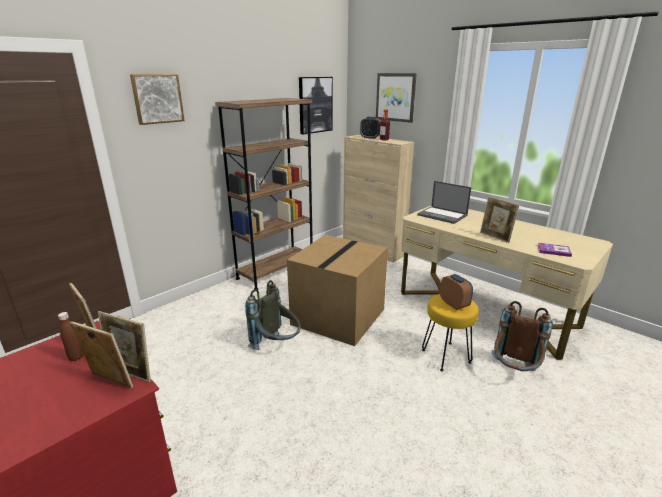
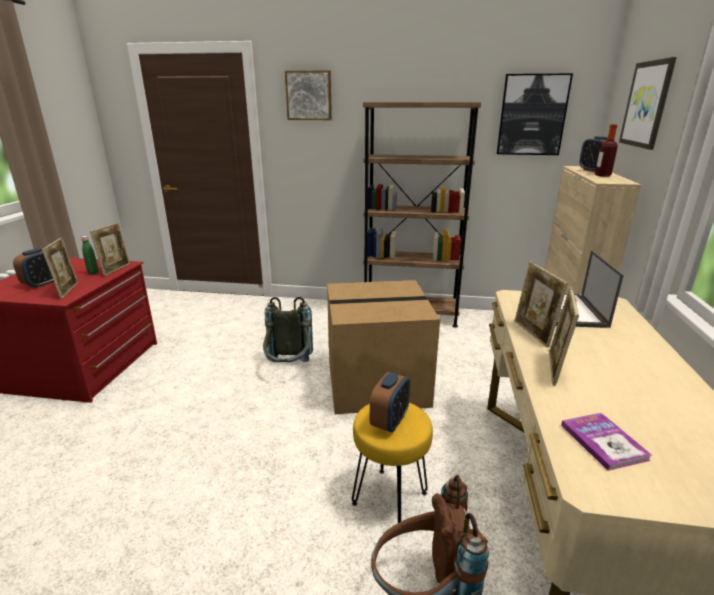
camera: 55 degrees right, 0 degrees up
brown bottle [58,312,83,361] -> green bottle [81,236,99,275]
picture frame [98,311,151,382] -> picture frame moved to [515,262,568,348]
none -> alarm clock [13,248,54,288]

